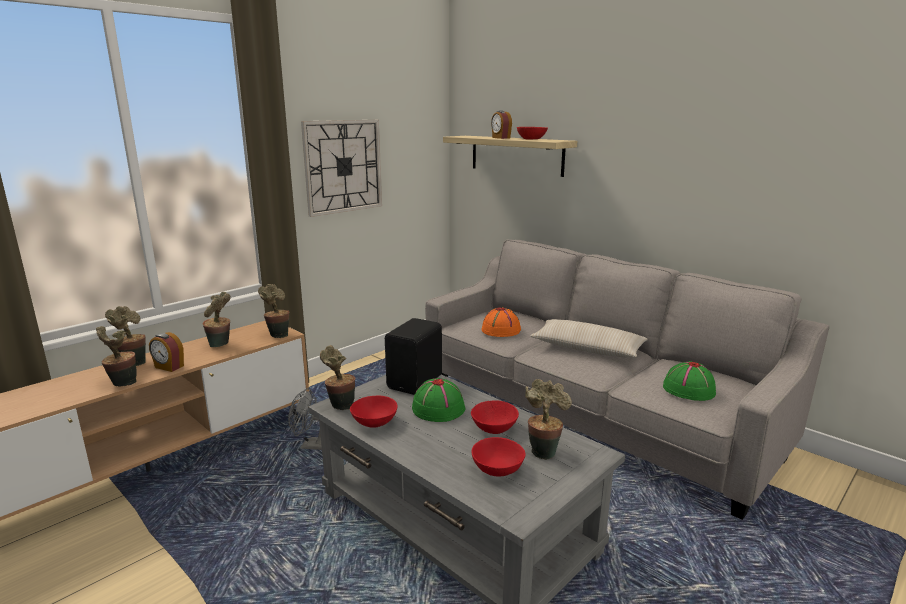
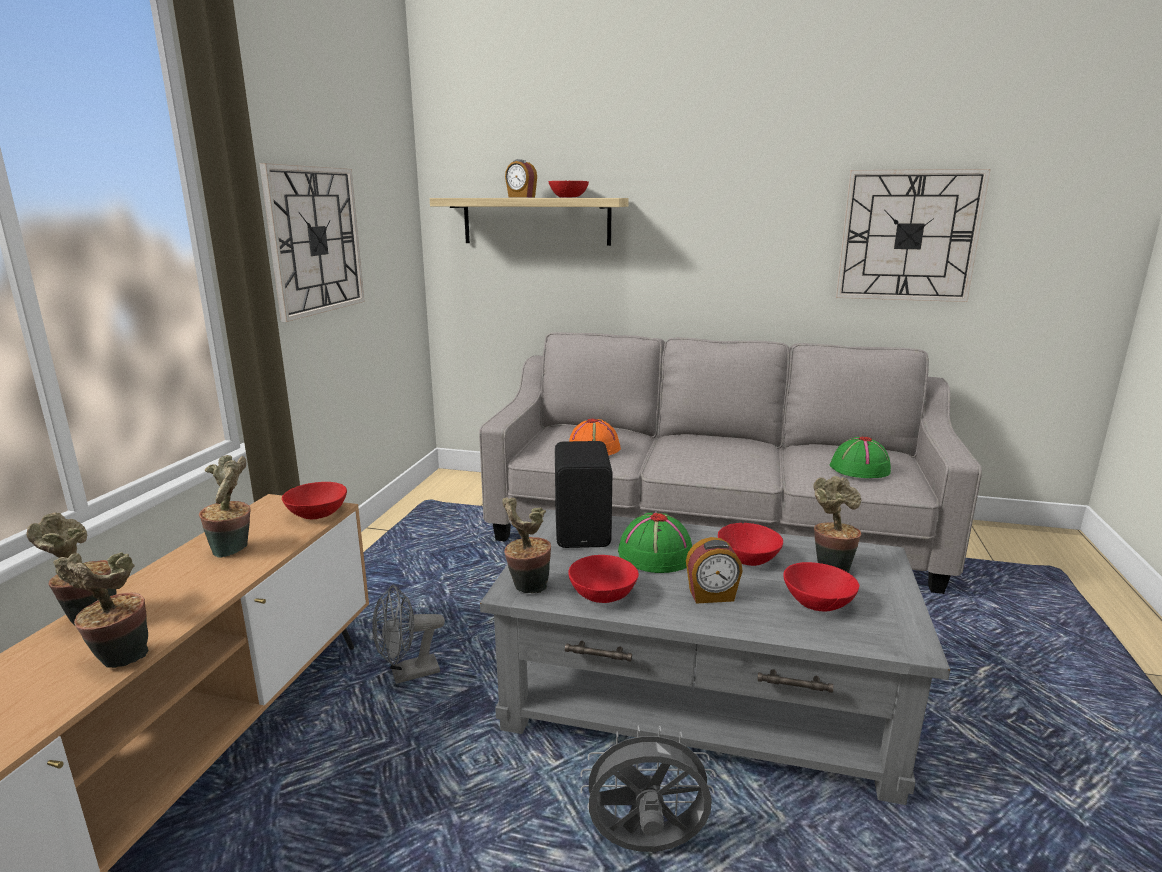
camera: 30 degrees left, 0 degrees up
alarm clock [149,332,184,372] -> alarm clock moved to [686,537,743,604]
potted plant [258,284,289,338] -> red bowl [282,482,347,519]
beige pillow [530,319,648,357] -> none
none -> grey fan [580,725,716,852]
none -> wall clock [836,169,991,302]

